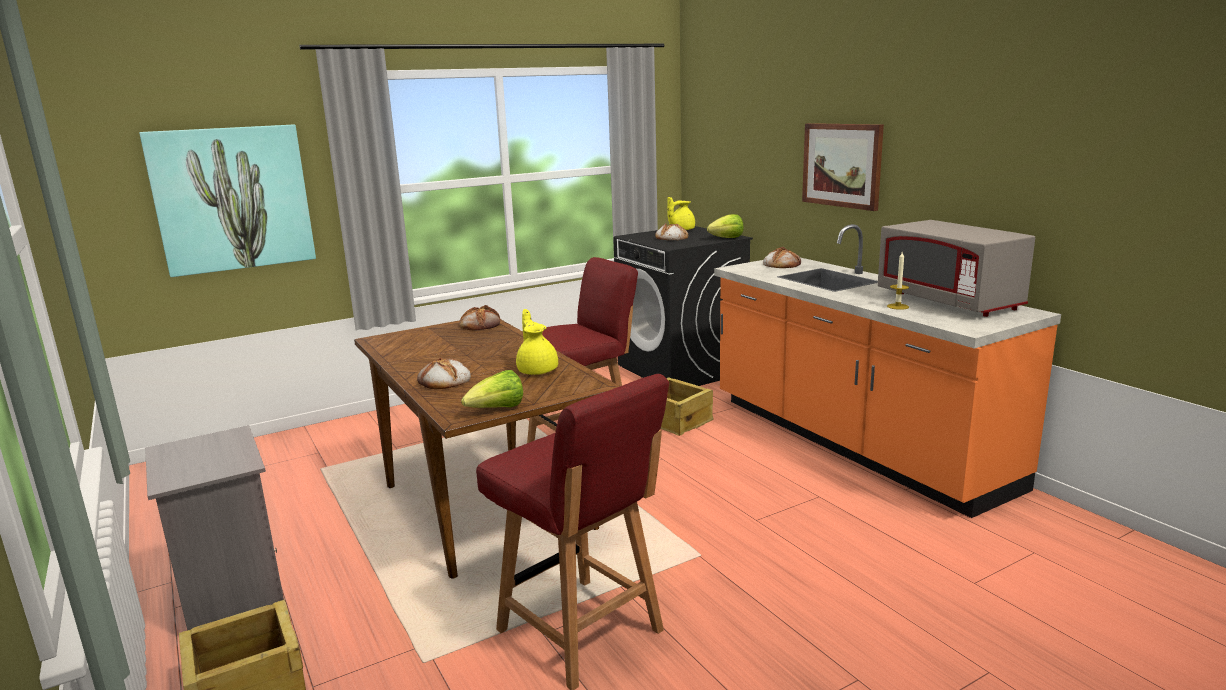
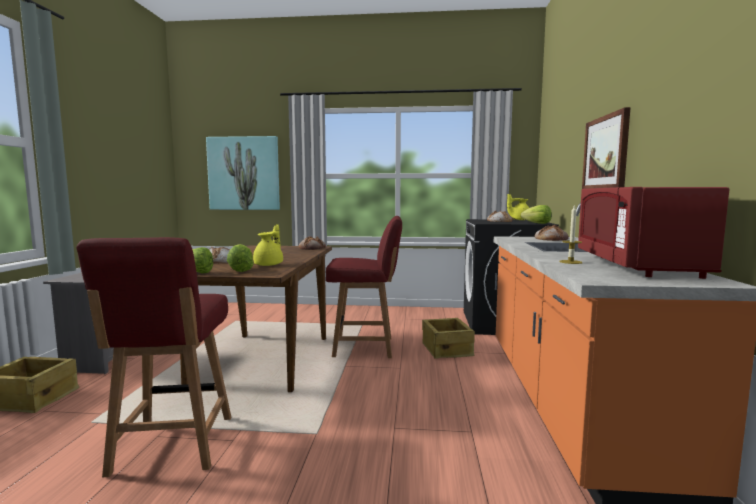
camera: 35 degrees right, 10 degrees down
grey microwave [878,220,1035,317] -> red microwave [578,187,730,279]
none -> lettuce [227,244,254,272]

